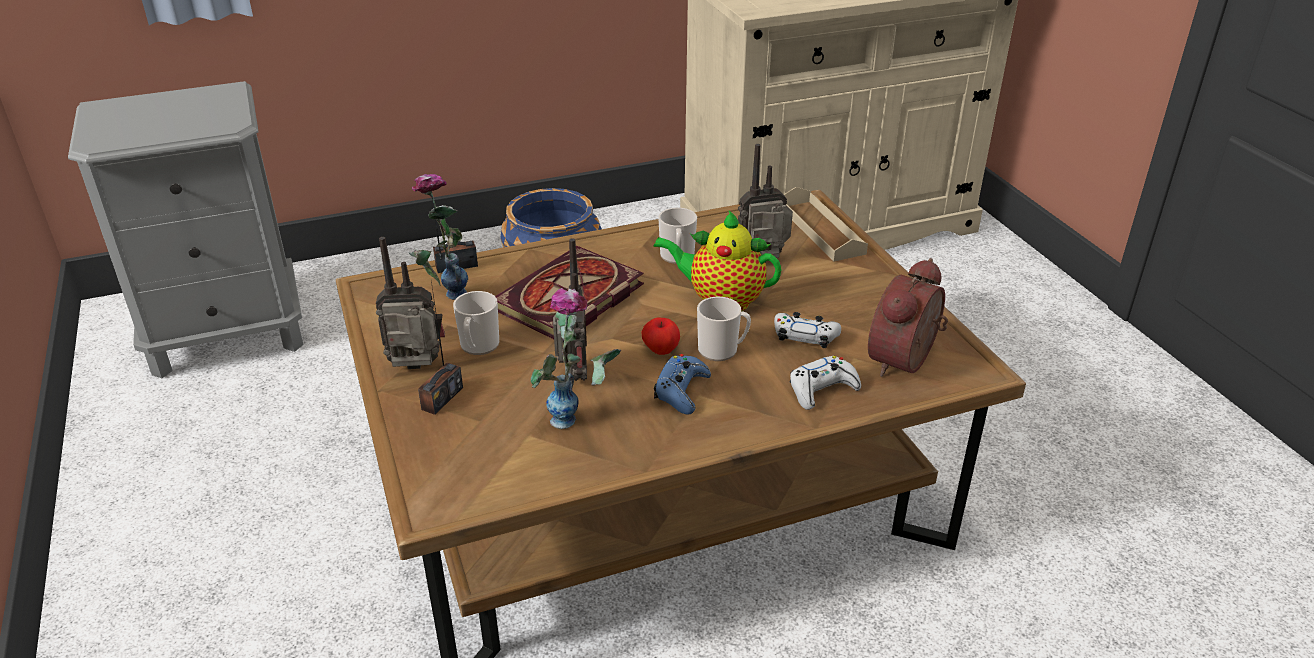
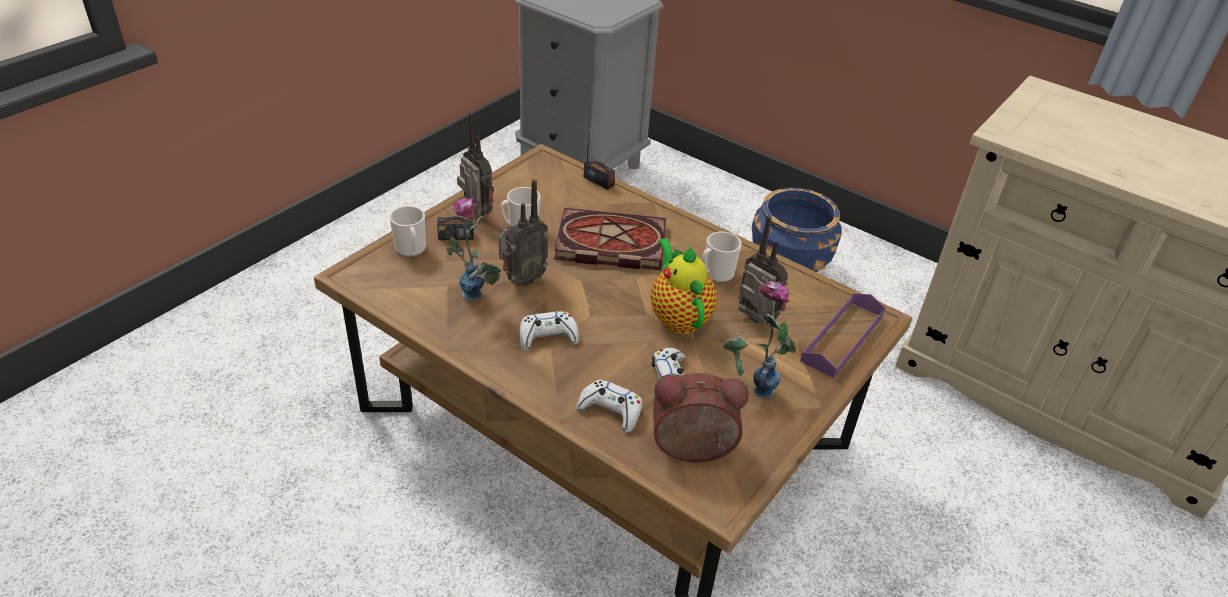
camera: 55 degrees right, 5 degrees up
vase [409,174,468,300] -> vase moved to [723,281,796,399]
apple [641,317,680,355] -> none
blue game controller [654,354,711,415] -> white game controller [519,311,579,351]
mug [697,297,751,361] -> mug moved to [389,206,426,257]
beige tray [784,187,868,261] -> purple tray [800,293,885,378]

